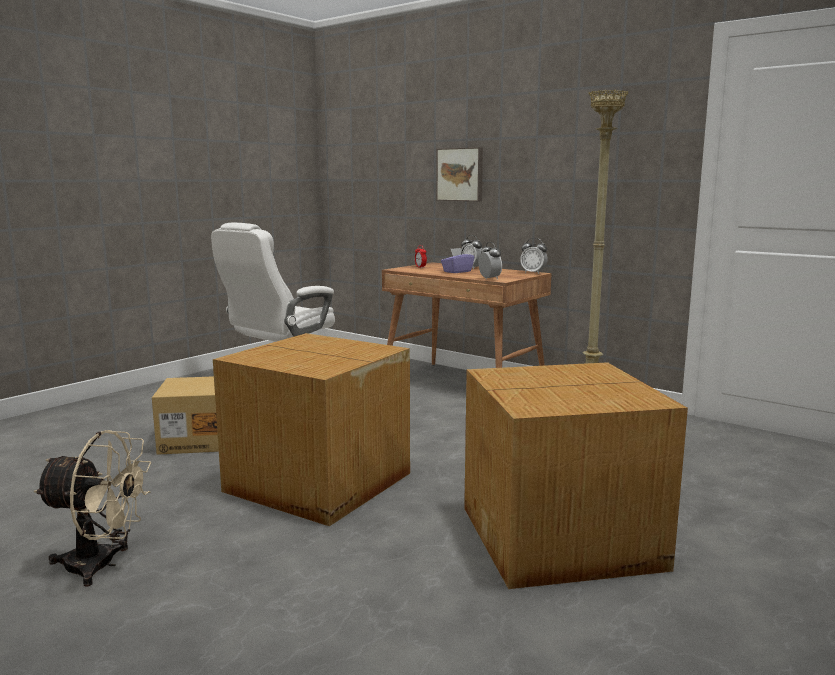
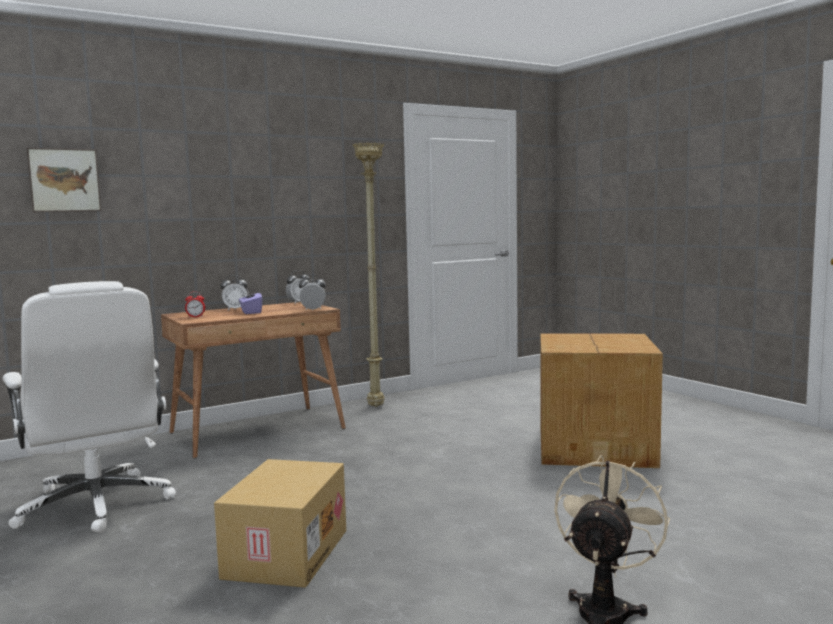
camera: 70 degrees left, 5 degrees down
cardboard box [213,333,410,526] -> none
picture [436,147,483,201] -> picture moved to [26,148,101,212]

